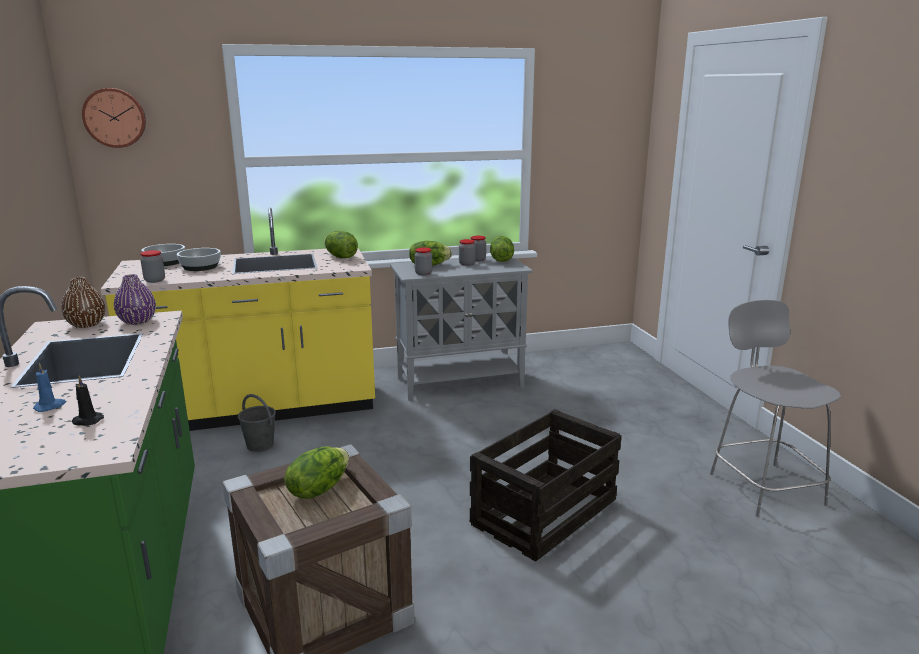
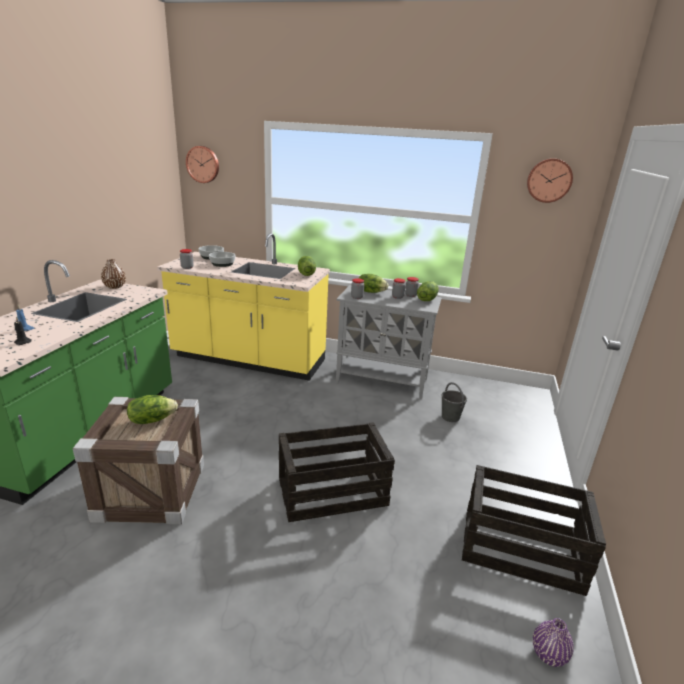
camera: 30 degrees right, 5 degrees up
purple vase [114,274,156,325] -> purple vase moved to [533,618,574,667]
grey bucket [238,394,276,452] -> grey bucket moved to [441,382,467,422]
grey chair [710,300,841,517] -> crate [462,465,606,596]
none -> wall clock [527,158,573,203]

